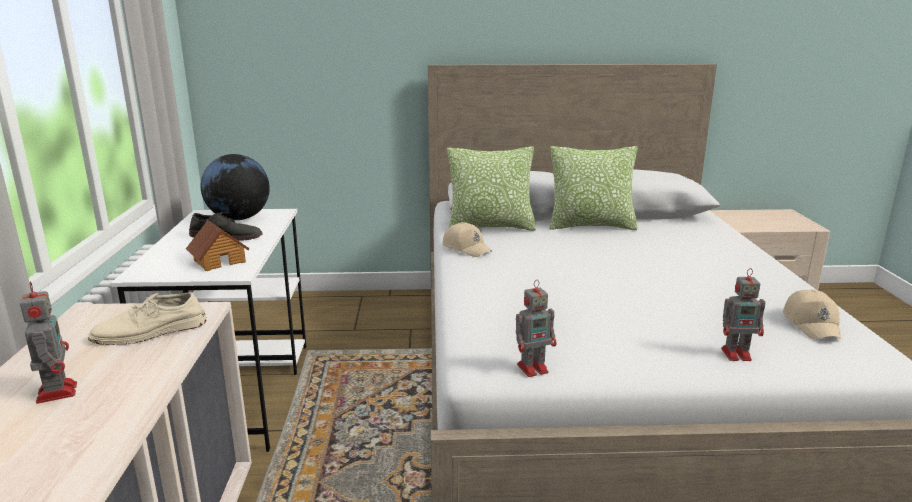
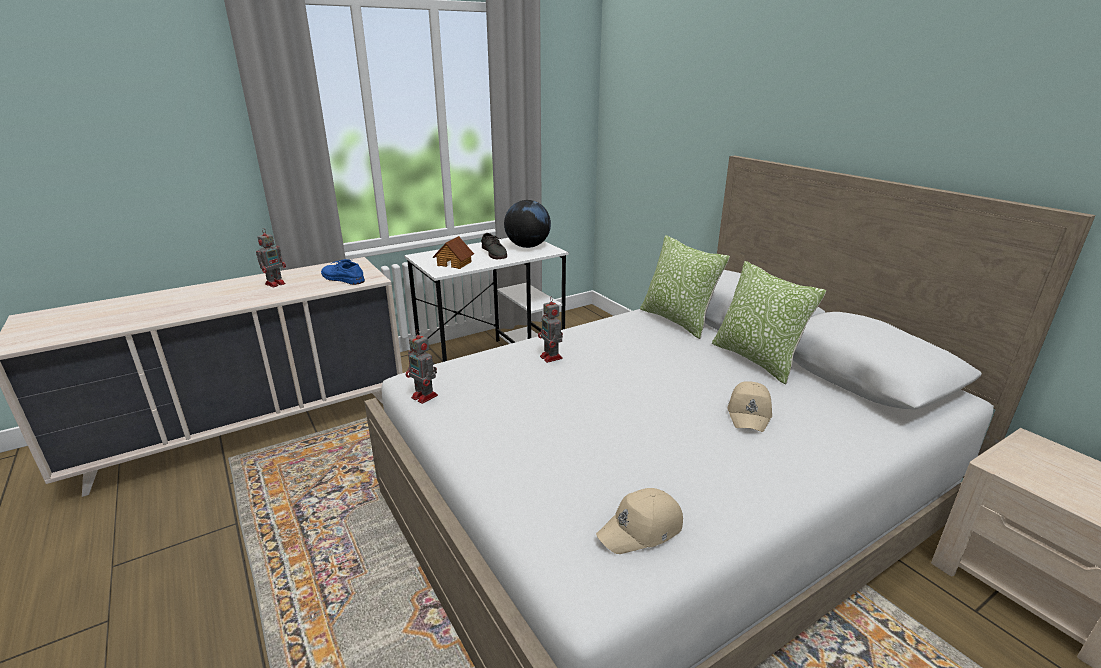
camera: 60 degrees right, 5 degrees up
beige shoe [87,292,207,345] -> blue shoe [321,259,365,285]
beige cap [443,222,492,257] -> beige cap moved to [728,381,772,432]
toy robot [721,268,765,361] -> toy robot moved to [538,296,563,363]

